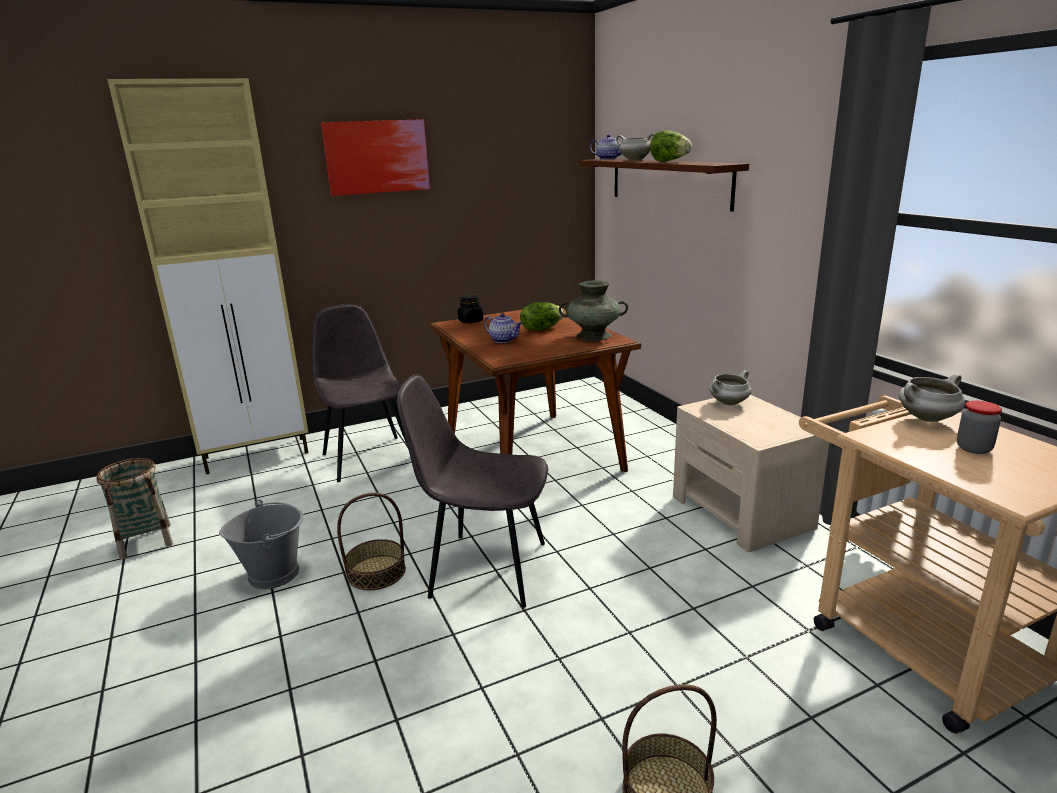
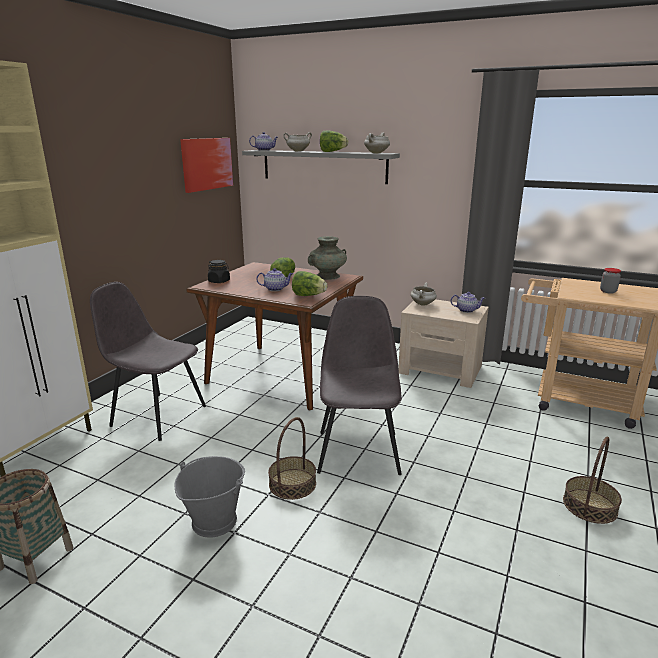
camera: 40 degrees left, 0 degrees up
picture [321,119,430,196] -> picture moved to [180,138,233,193]
grey chair [397,374,548,608] -> grey chair turned 120 degrees clockwise [317,296,402,475]
brown shelf [580,159,749,212] -> grey shelf [242,150,400,184]
white cooking pot [899,374,965,422] -> white cooking pot moved to [364,133,390,153]
none -> lettuce [292,271,327,296]
none -> teapot [450,292,485,313]

